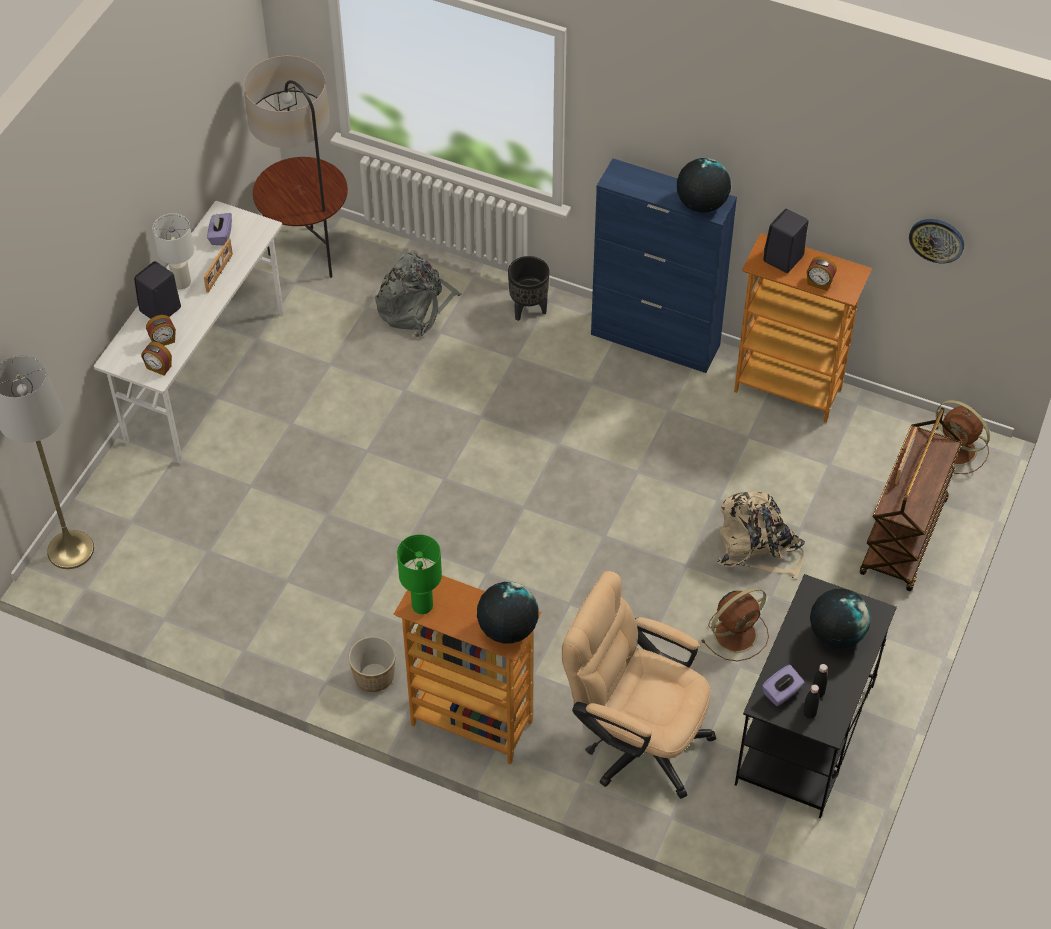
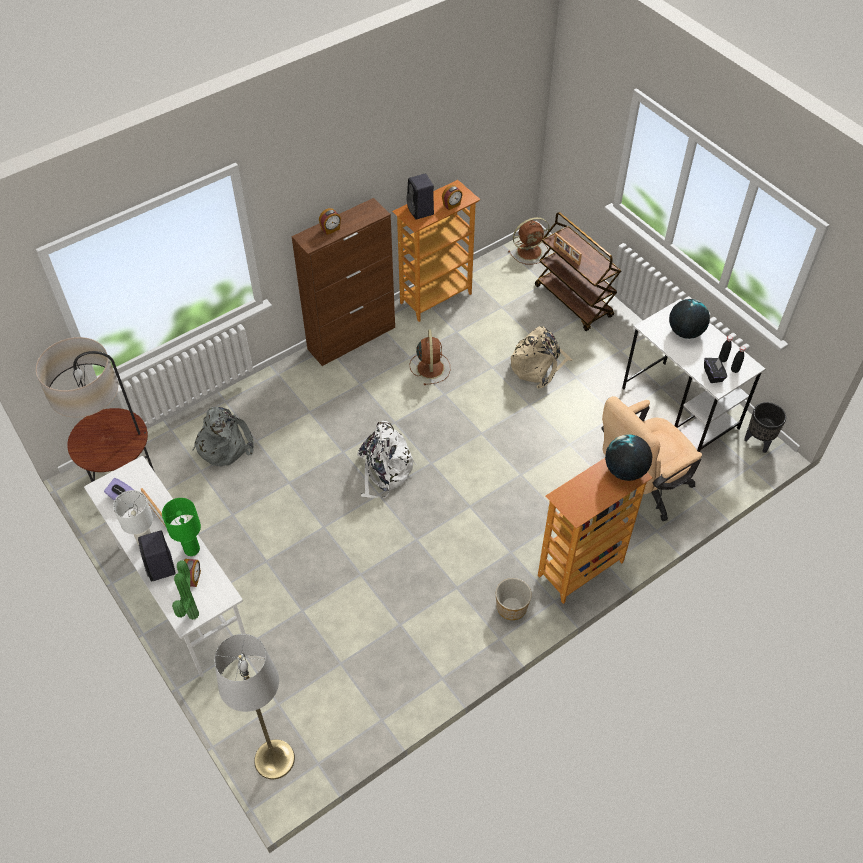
camera: 60 degrees left, 0 degrees up
alarm clock [141,342,172,376] -> alarm clock moved to [319,208,341,235]
green table lamp [397,534,442,614] -> green table lamp moved to [162,498,201,556]
black planter [508,256,550,321] -> black planter moved to [744,402,786,453]
blue cabinet [591,158,737,373] -> brown cabinet [291,198,395,366]
globe [677,158,731,213] -> none
brown fan [701,587,769,661] -> brown fan moved to [410,329,450,385]
black desk [735,574,897,818] -> white desk [622,299,765,452]
purple tissue box [762,665,805,706] -> black tissue box [704,358,727,383]
wall clock [909,219,964,263] -> none
none -> potted plant [172,560,199,620]
none -> white backpack [357,420,417,498]

